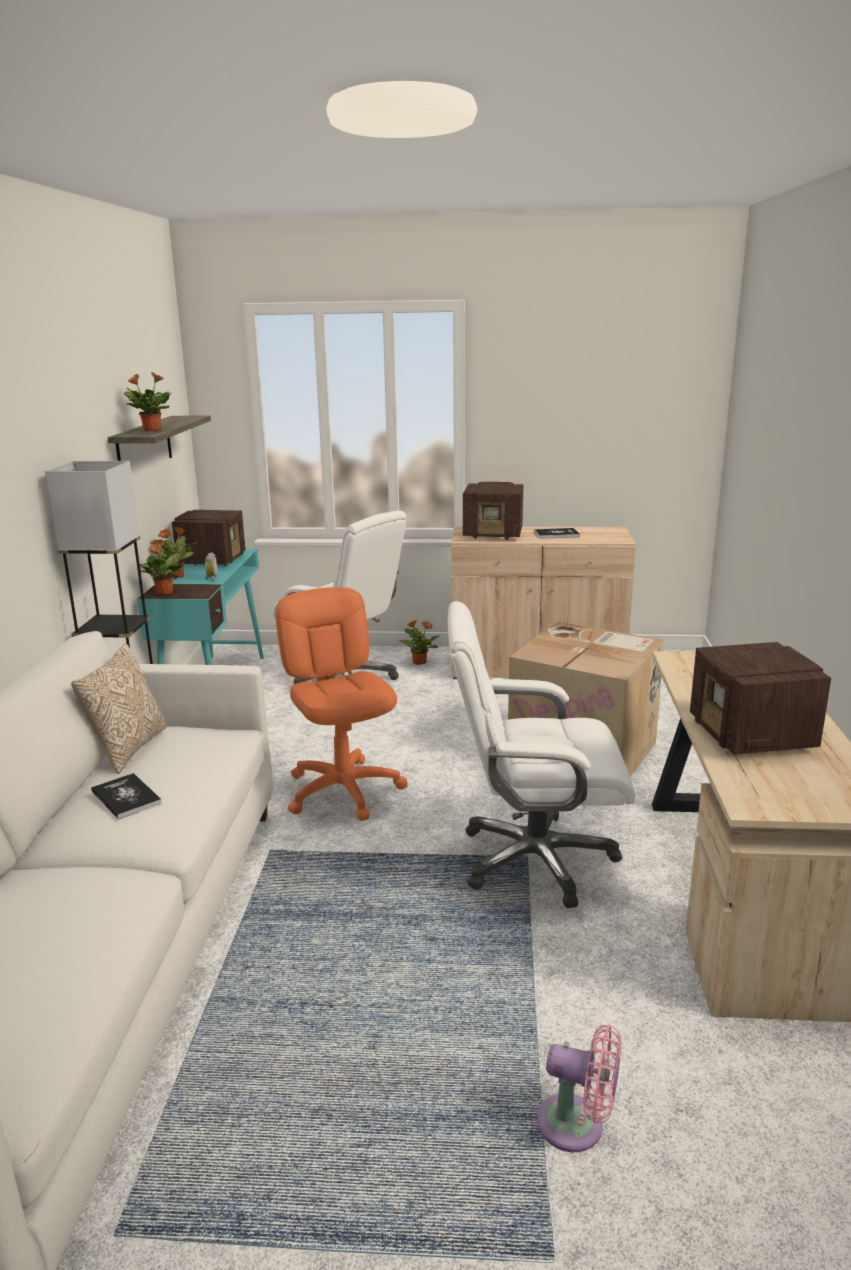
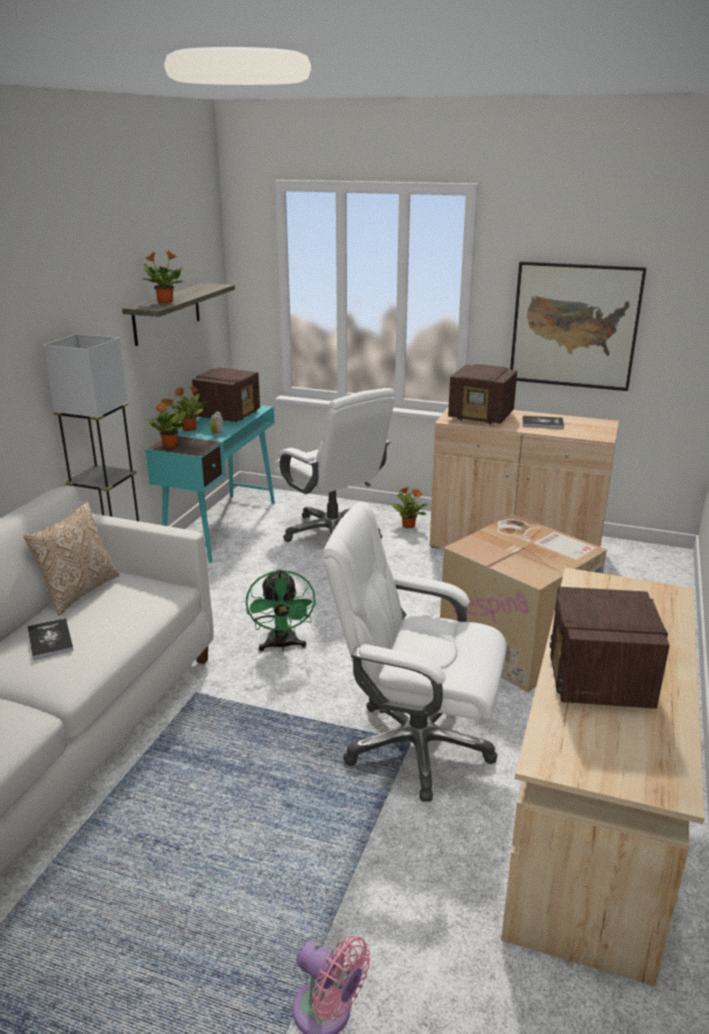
camera: 15 degrees right, 5 degrees up
orange office chair [275,587,407,821] -> green fan [246,569,316,651]
none -> picture [510,261,647,391]

